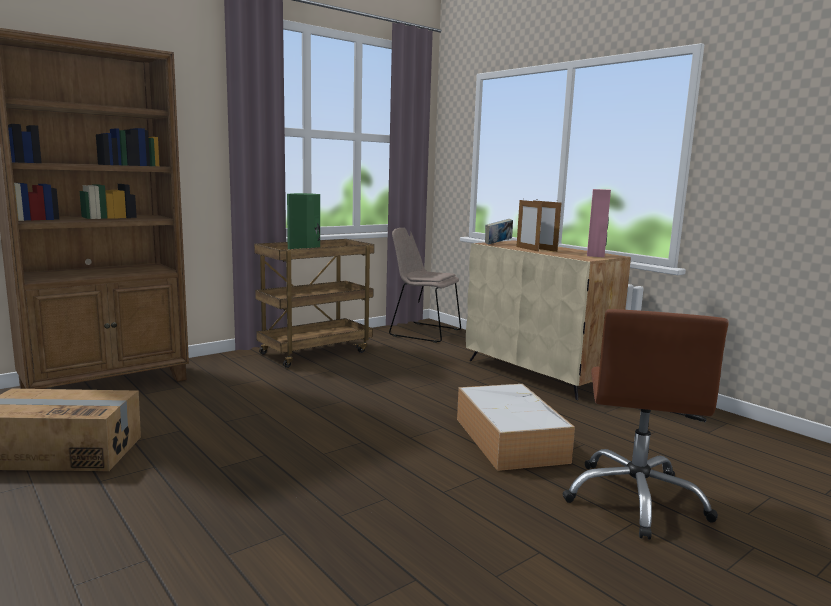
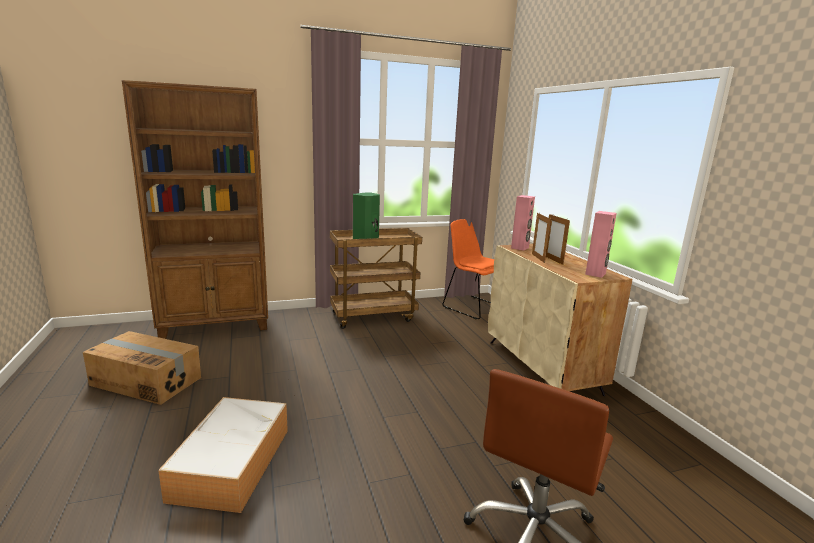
camera: 20 degrees right, 5 degrees up
beige chair [389,228,461,343] -> orange chair [443,219,494,319]
storage box [457,384,575,471] -> storage box moved to [158,397,288,513]
book [485,219,513,245] -> pink speaker [511,195,535,251]

